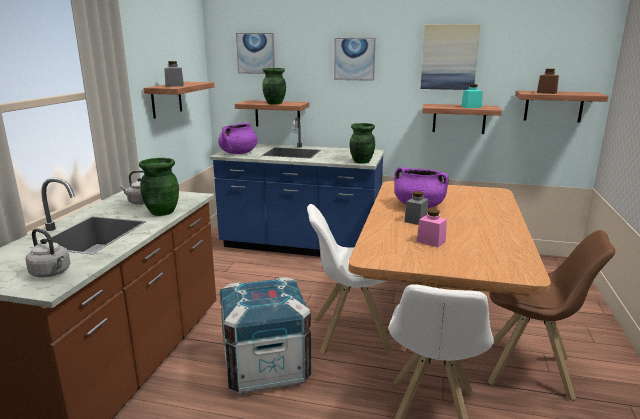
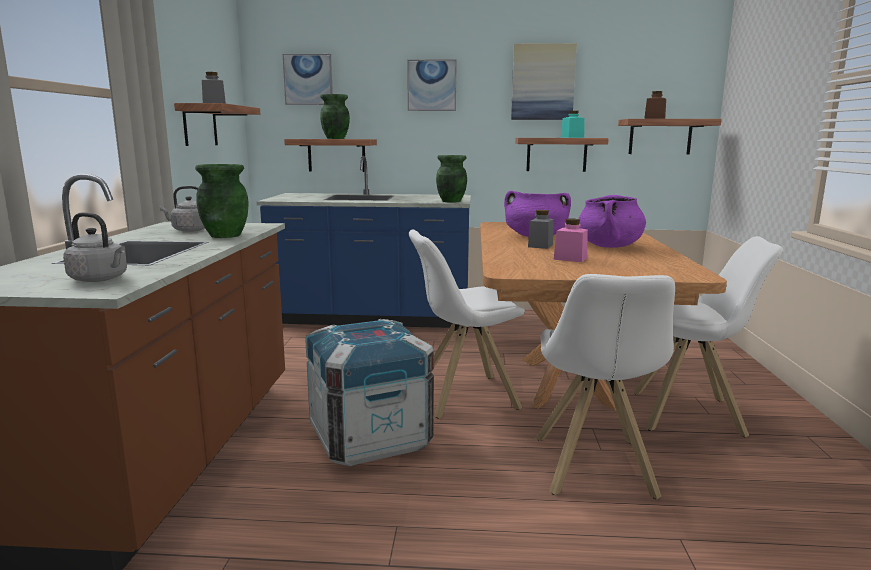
camera: 10 degrees left, 5 degrees down
purple cooking pot [218,122,257,154] -> purple cooking pot moved to [578,195,646,248]
brown chair [488,230,615,401] -> white chair [633,236,783,437]

